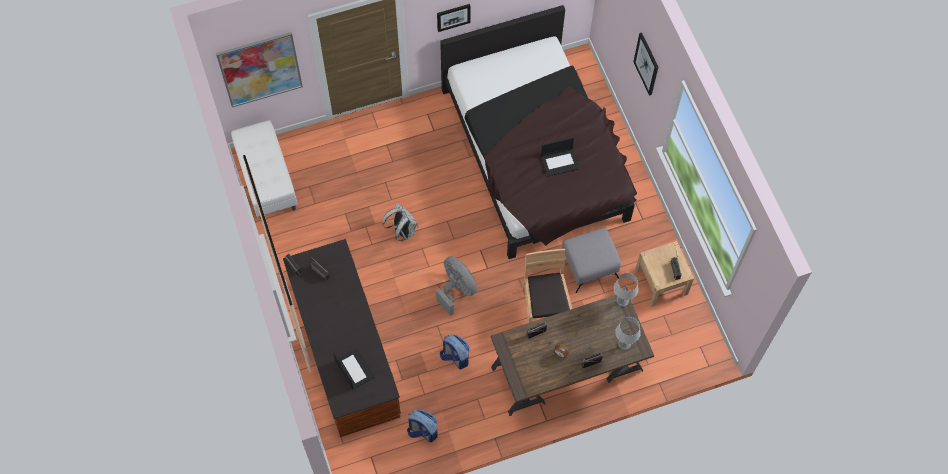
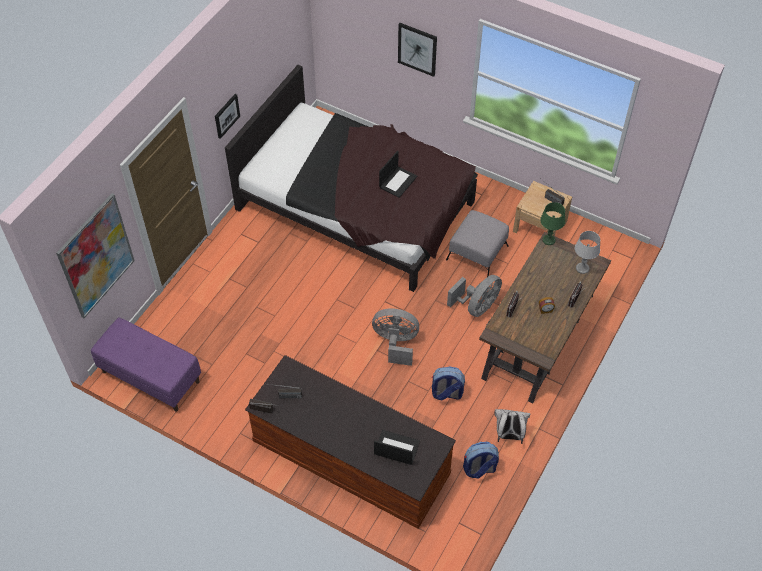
camera: 40 degrees left, 10 degrees down
white bench [231,120,298,219] -> purple bench [91,317,201,411]
white backpack [382,203,418,241] -> white backpack moved to [495,409,531,444]
brown chair [522,249,573,323] -> grey fan [447,275,502,317]
grey table lamp [614,273,638,307] -> green table lamp [540,202,565,245]

